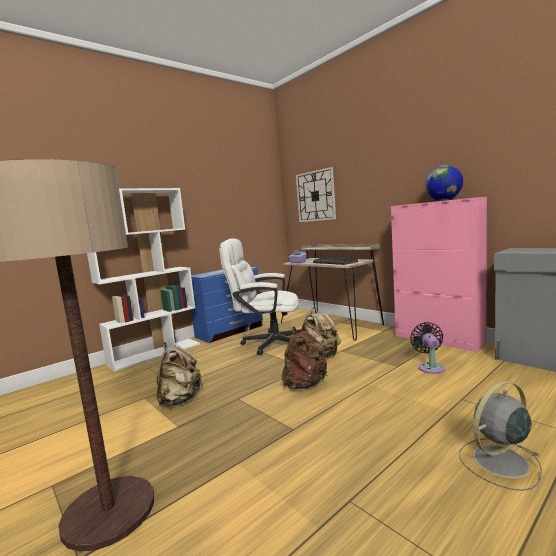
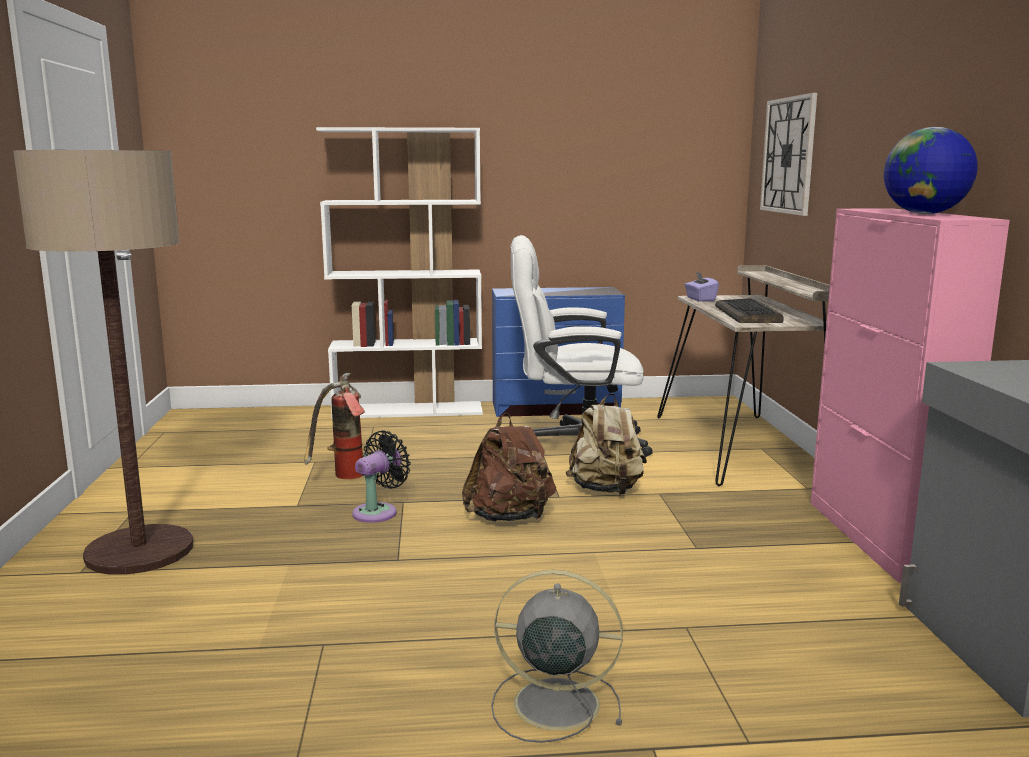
camera: 35 degrees right, 5 degrees up
beige backpack [156,342,202,406] -> fire extinguisher [304,373,365,479]
white office chair [219,239,301,355] -> white office chair turned 45 degrees counterclockwise [511,235,653,461]
black fan [410,322,445,374] -> black fan moved to [352,430,411,523]

